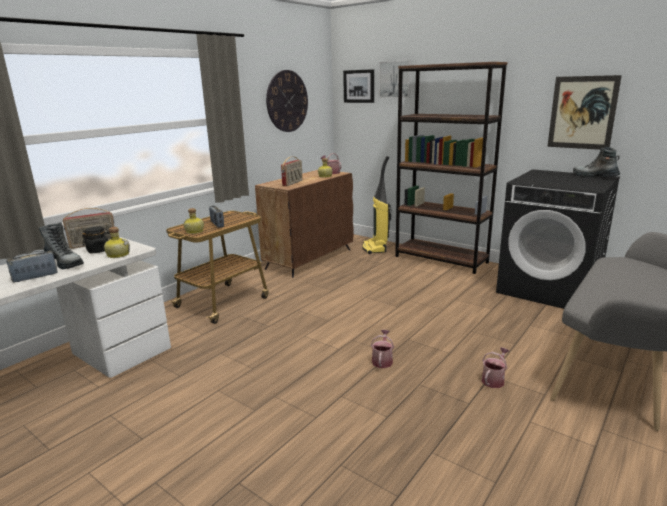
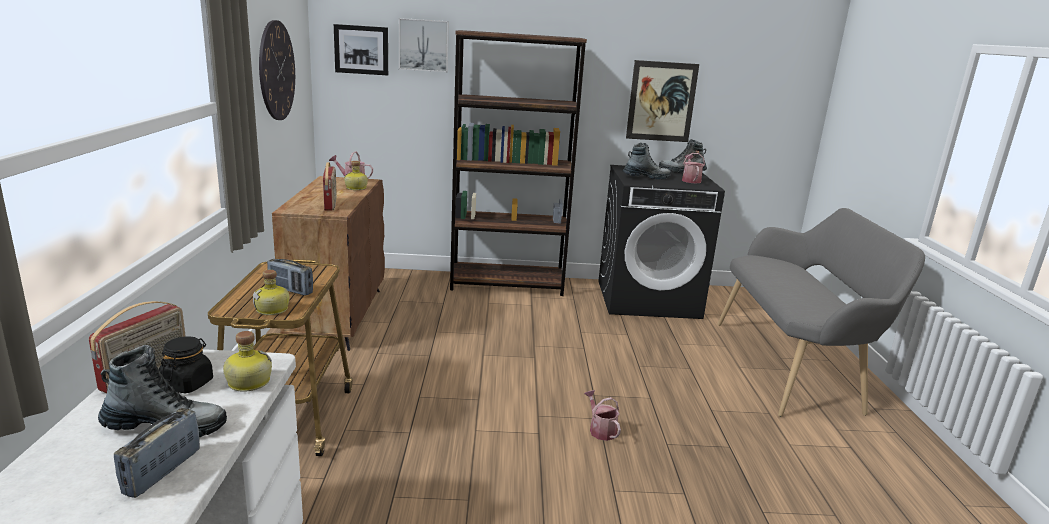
camera: 40 degrees left, 0 degrees up
vacuum cleaner [362,156,391,254] -> none
watering can [481,347,509,388] -> watering can moved to [682,153,705,183]
none -> boot [623,143,671,180]

